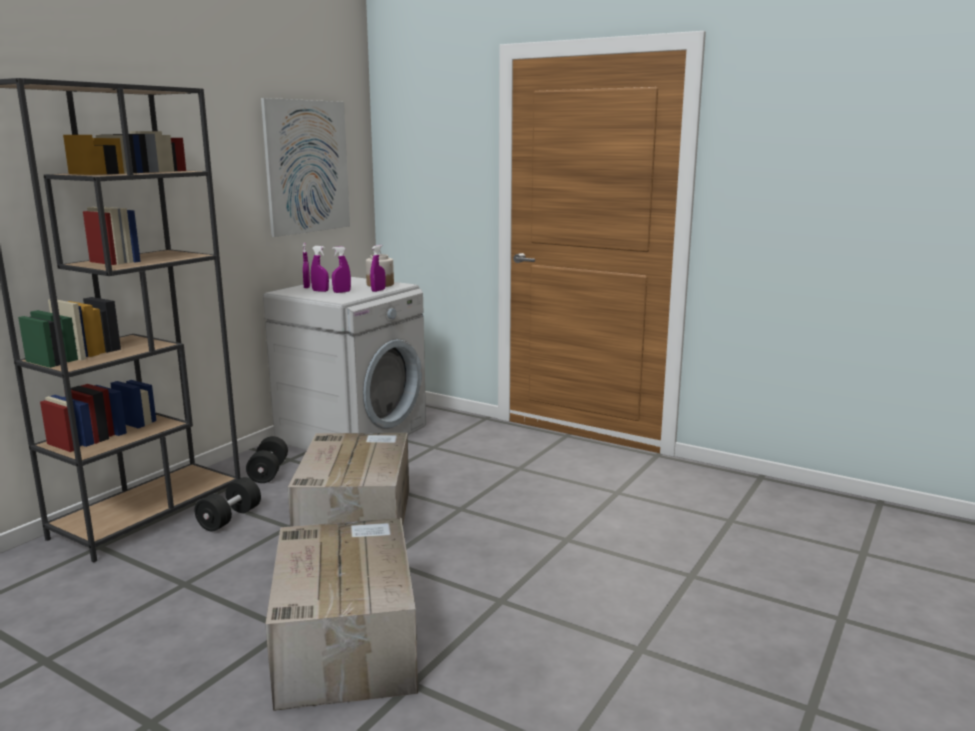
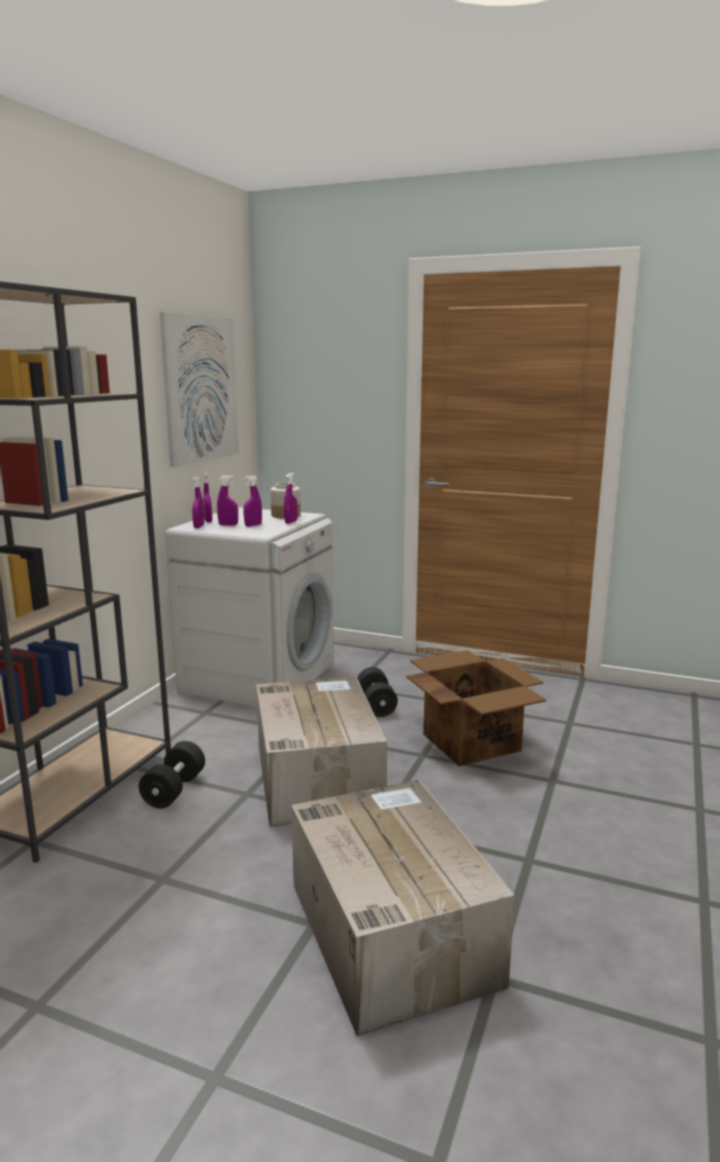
camera: 10 degrees left, 0 degrees up
black dumbbell [246,436,288,483] -> black dumbbell moved to [357,667,398,717]
none -> purple spray bottle [192,476,204,528]
none -> cardboard box [406,650,546,766]

